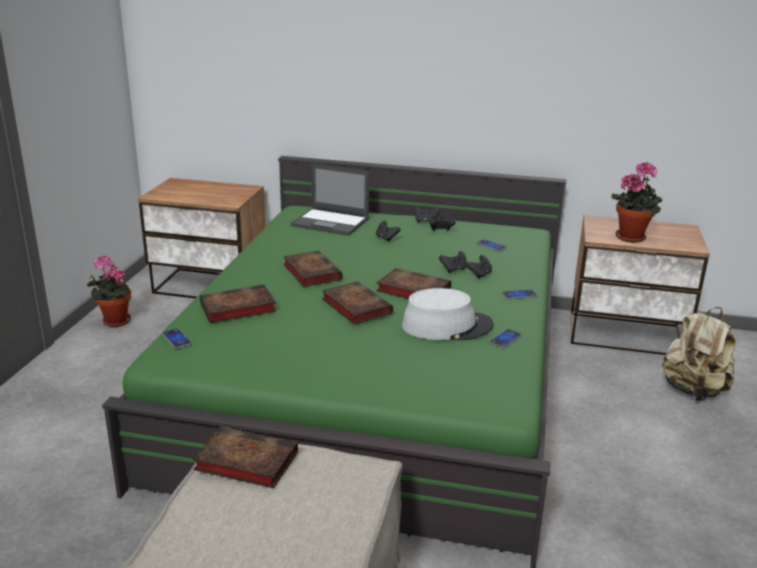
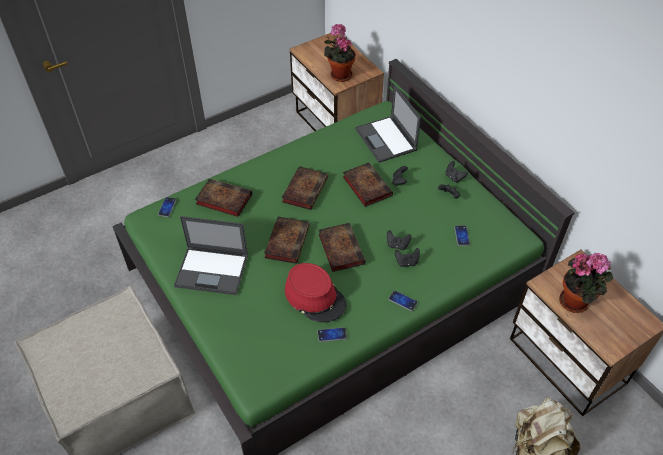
camera: 45 degrees right, 25 degrees up
potted plant [87,256,131,327] -> potted plant moved to [324,24,356,82]
book [192,427,298,488] -> book moved to [343,163,393,207]
grey hat [402,288,494,340] -> red hat [285,263,346,322]
none -> laptop [174,216,248,295]

